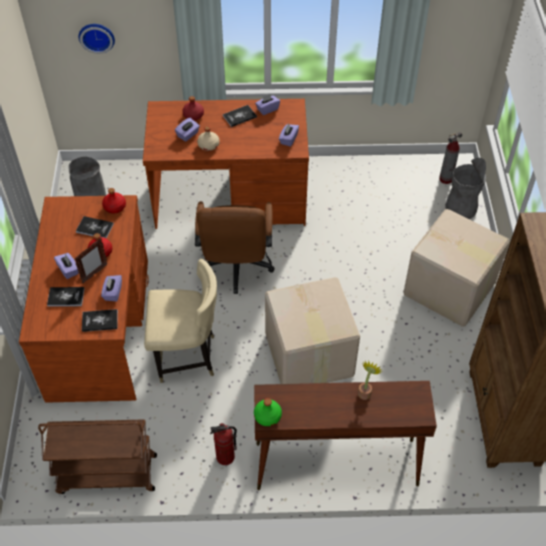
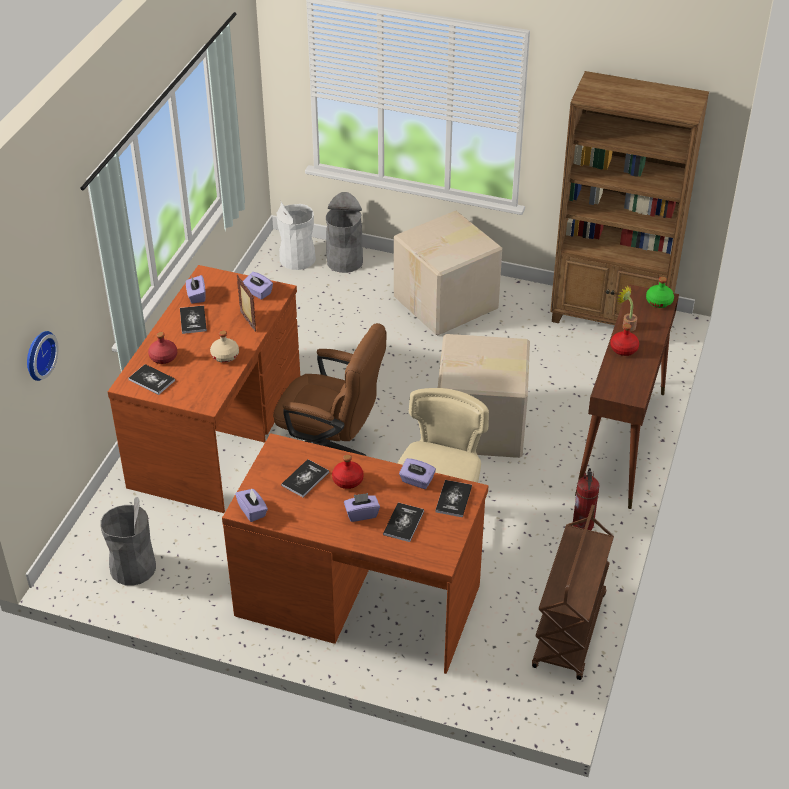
camera: 70 degrees left, 10 degrees down
picture frame [74,238,108,283] -> picture frame moved to [237,275,256,332]
red bottle [102,188,126,214] -> red bottle moved to [610,324,639,356]
purple tissue box [175,118,200,142] -> purple tissue box moved to [235,488,268,522]
green bottle [254,398,282,426] -> green bottle moved to [646,277,674,308]
fire extinguisher [439,132,462,184] -> white trash can [277,200,316,270]
none -> book [128,364,175,395]

